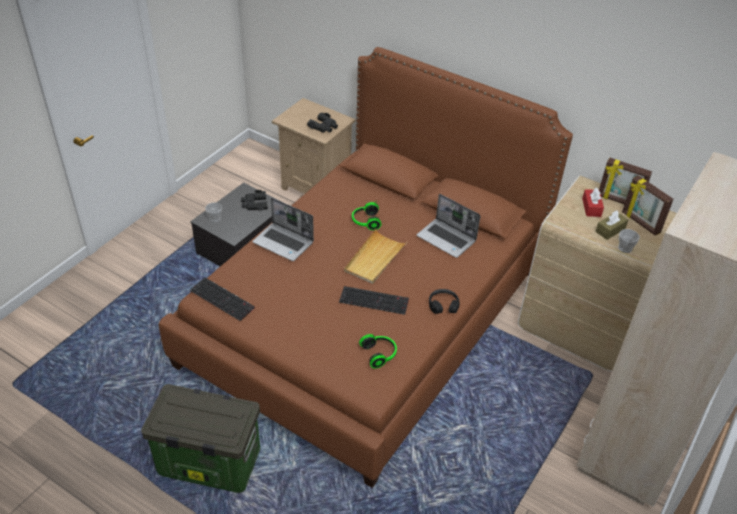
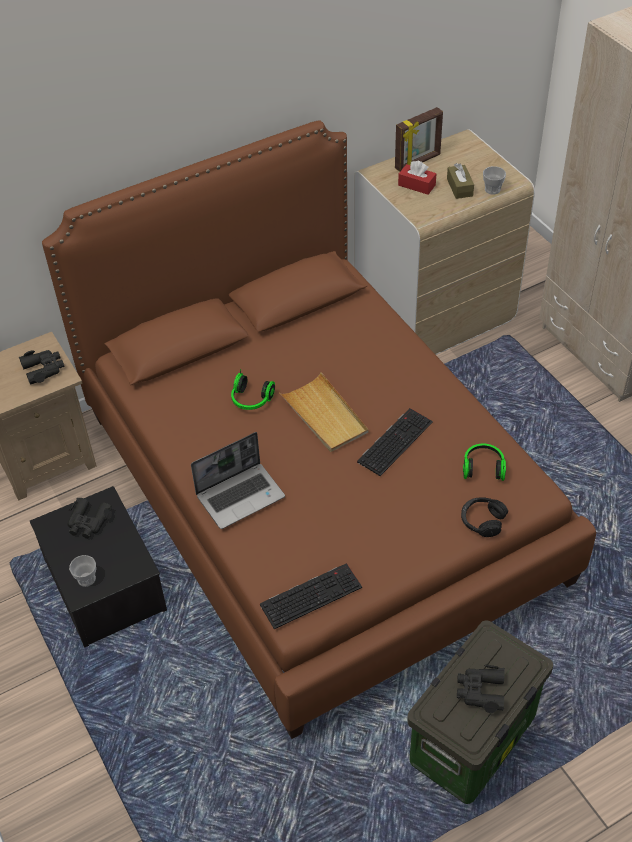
camera: 60 degrees left, 5 degrees up
laptop [417,194,480,258] -> none
black headphones [429,289,460,314] -> black headphones moved to [461,497,508,537]
picture frame [622,175,673,236] -> none
none -> black binoculars [457,665,505,713]

